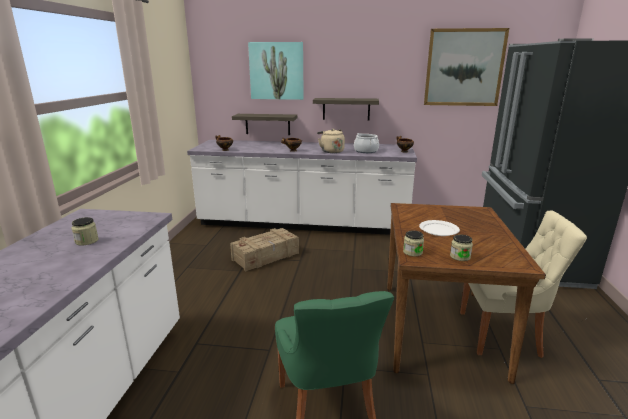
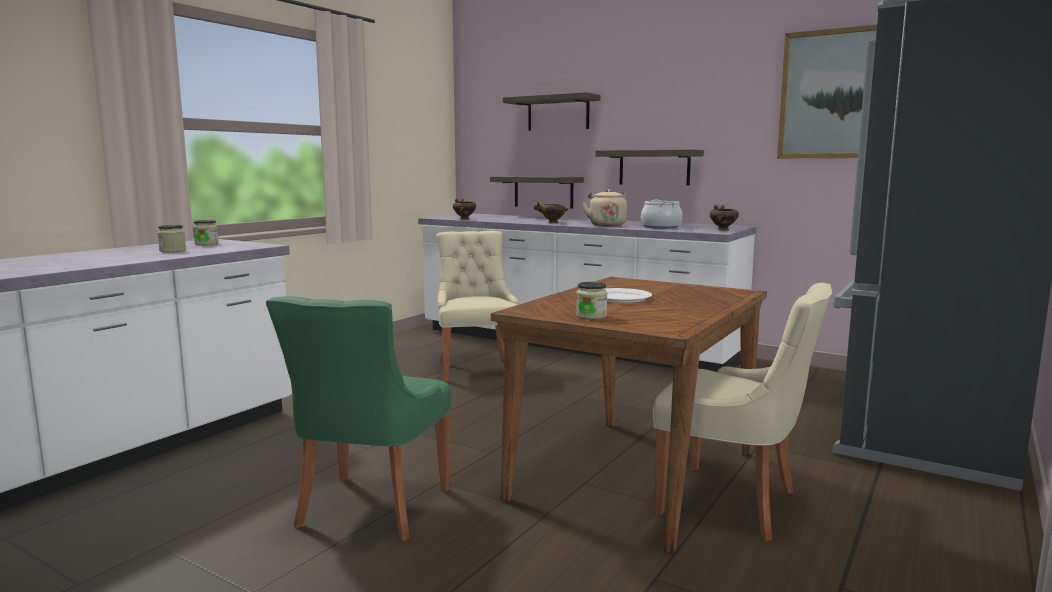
camera: 25 degrees right, 10 degrees down
crate [230,228,299,272] -> beige chair [436,231,519,382]
picture [248,42,304,100] -> shelf [503,92,600,131]
jar [403,231,424,257] -> jar moved to [193,220,219,245]

